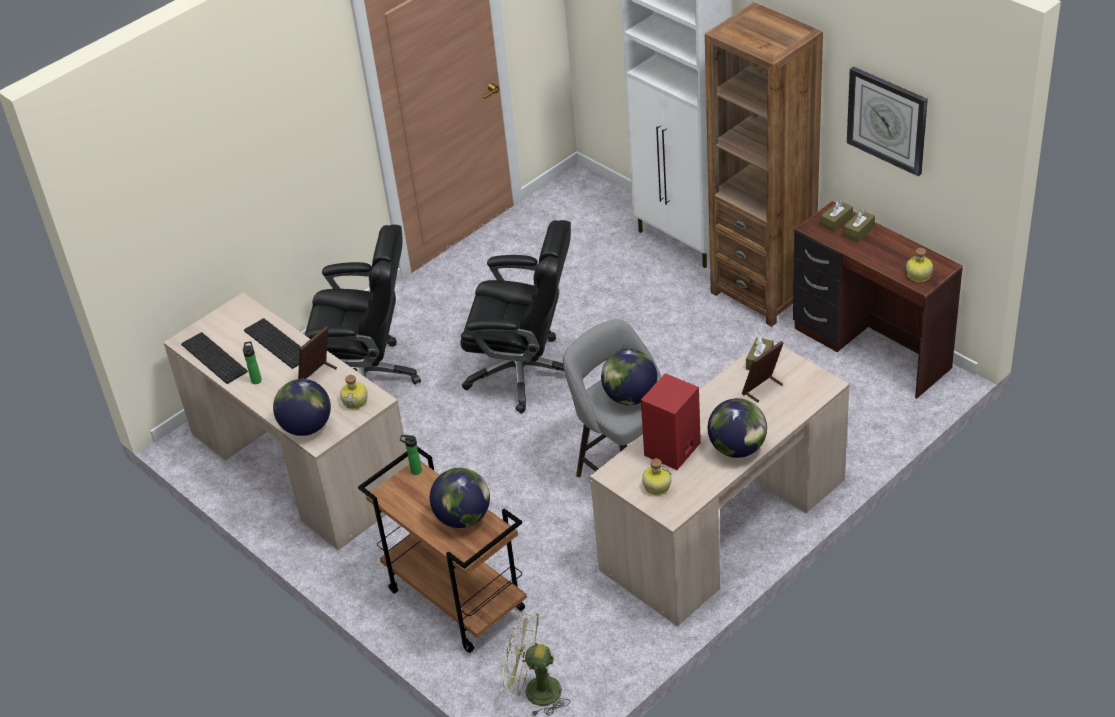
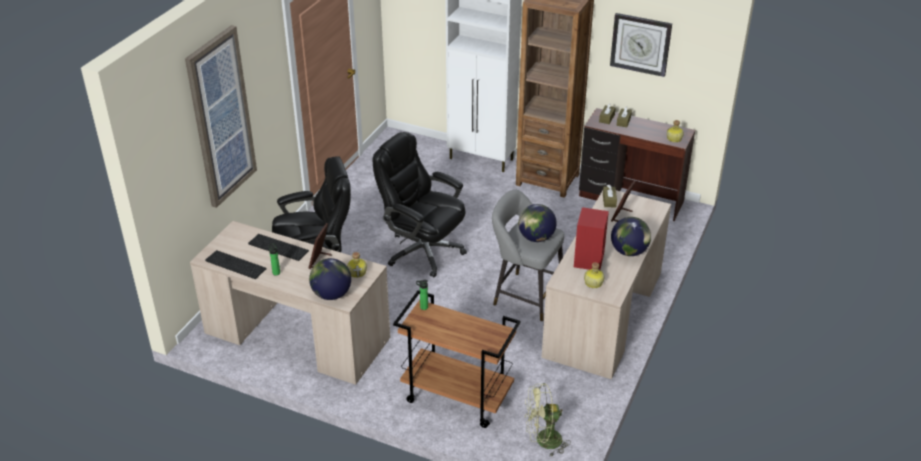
camera: 25 degrees left, 5 degrees down
globe [430,468,490,528] -> none
black office chair [461,220,571,413] -> black office chair turned 135 degrees counterclockwise [373,132,467,277]
none -> picture [185,25,257,208]

